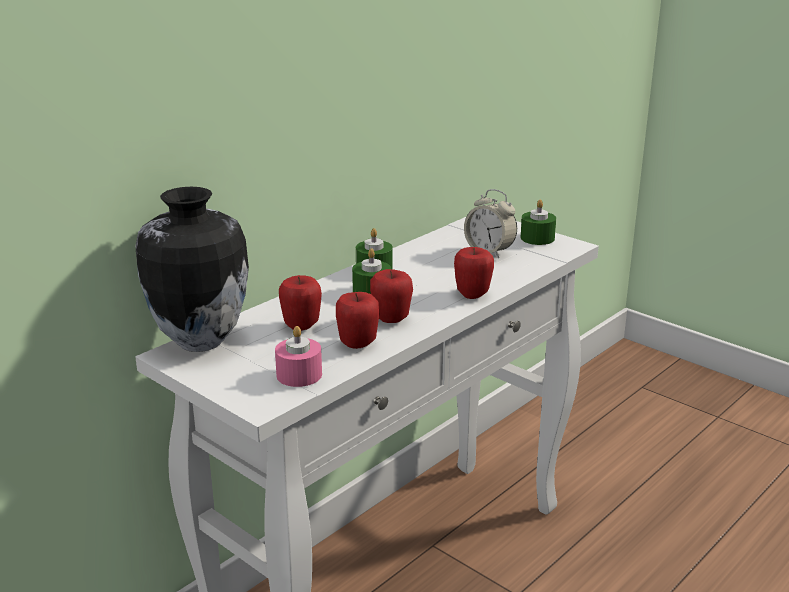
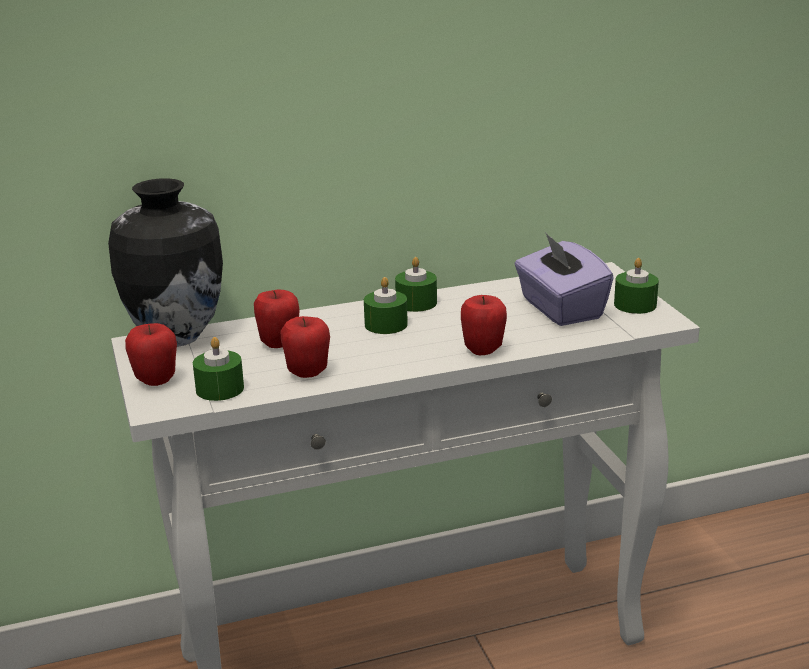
camera: 30 degrees right, 0 degrees up
pink candle [275,326,322,387] -> green candle [193,337,244,401]
apple [370,269,413,323] -> apple moved to [125,323,177,386]
alarm clock [464,189,517,258] -> purple tissue box [515,232,614,326]

